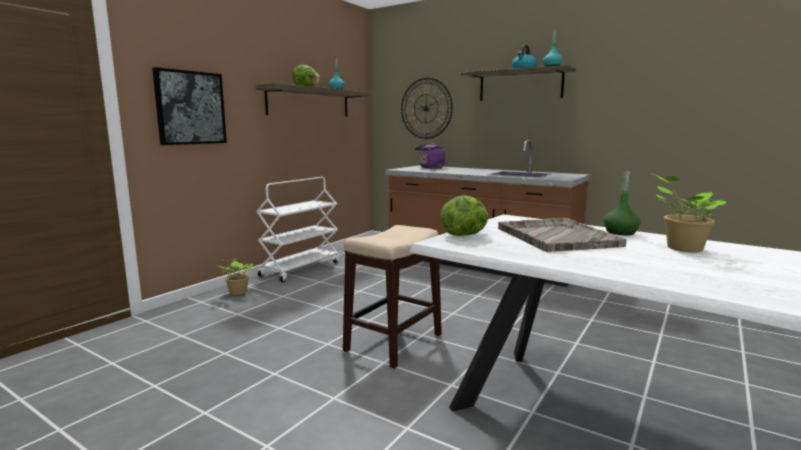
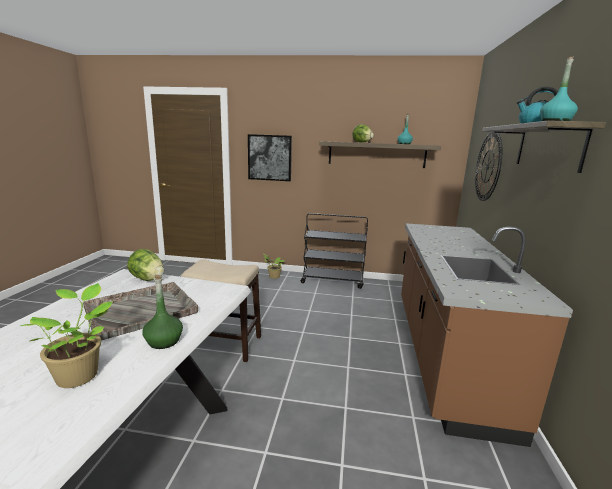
camera: 65 degrees right, 5 degrees up
white cart [256,177,339,282] -> black cart [301,213,368,289]
purple kettle [415,143,445,169] -> none

